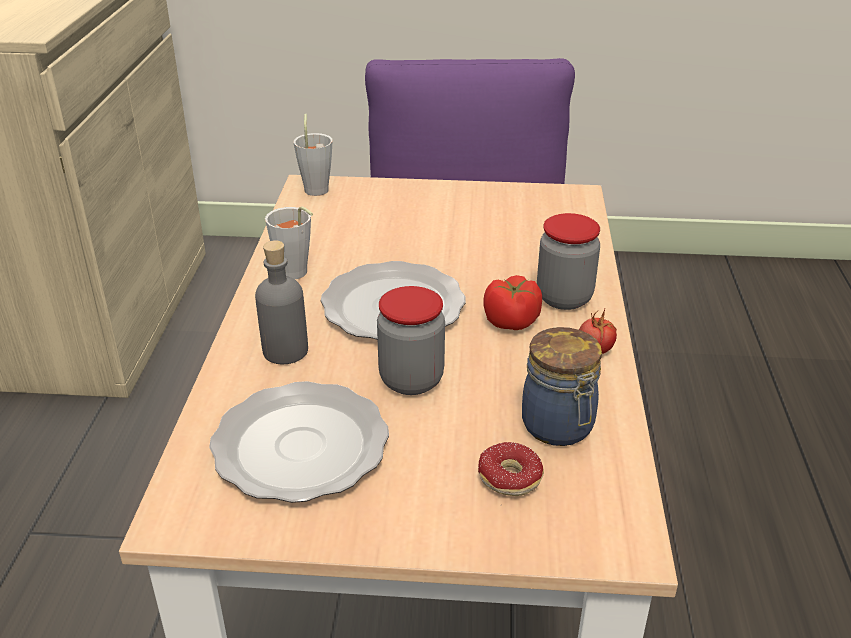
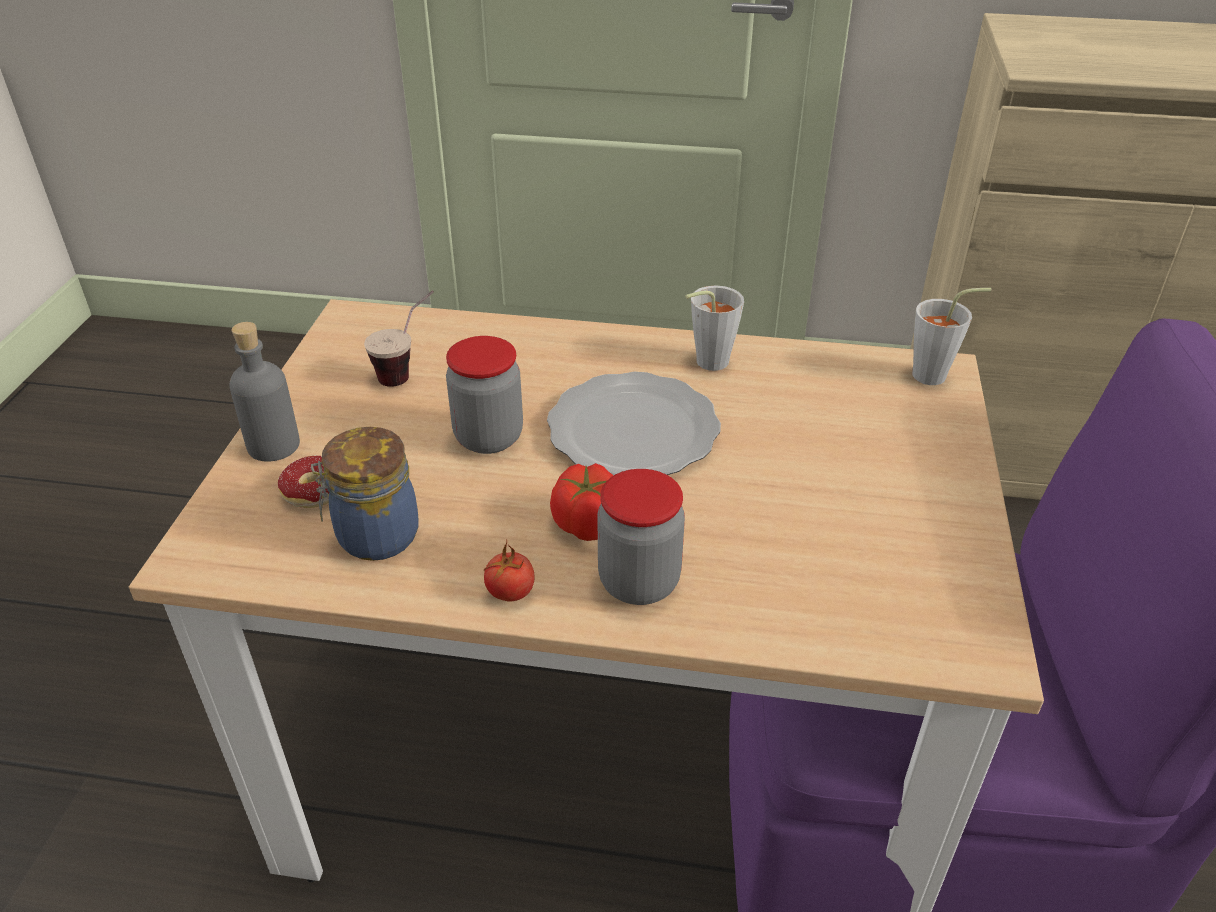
camera: 95 degrees right, 5 degrees up
plate [209,381,389,503] -> cup [364,291,434,387]
grey bottle [255,240,308,364] -> grey bottle moved to [229,322,300,462]

